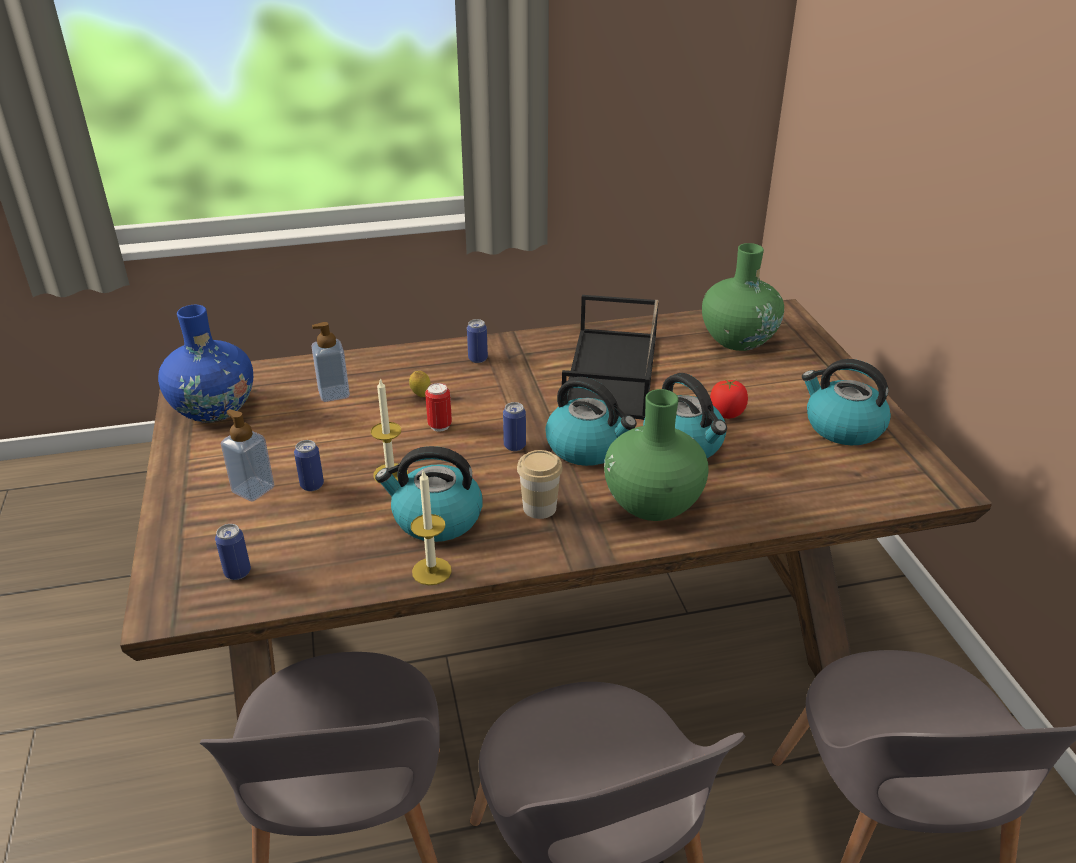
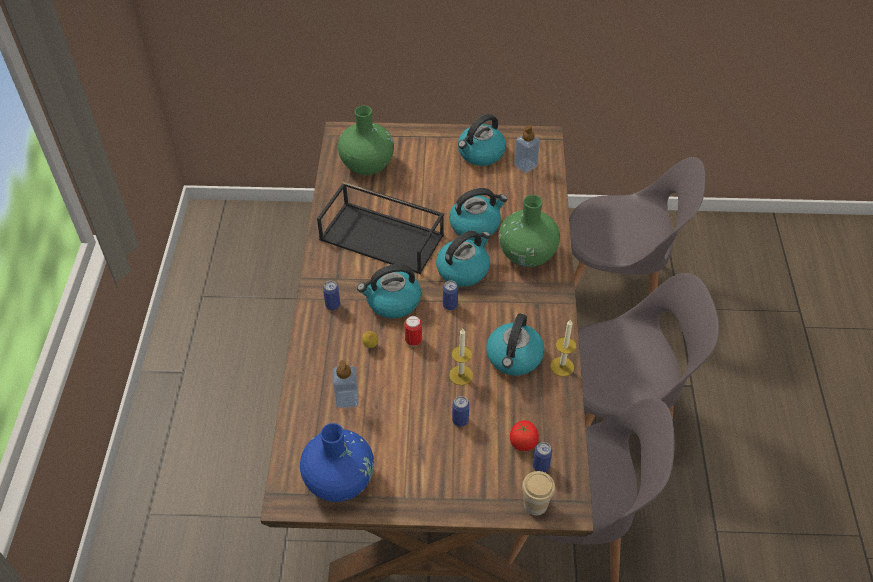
camera: 75 degrees left, 15 degrees up
soap dispenser [221,409,274,502] -> soap dispenser moved to [514,125,540,173]
cup [517,450,563,519] -> cup moved to [522,471,555,515]
tomato [710,378,748,419] -> tomato moved to [510,420,539,451]
none -> kettle [357,264,421,319]

